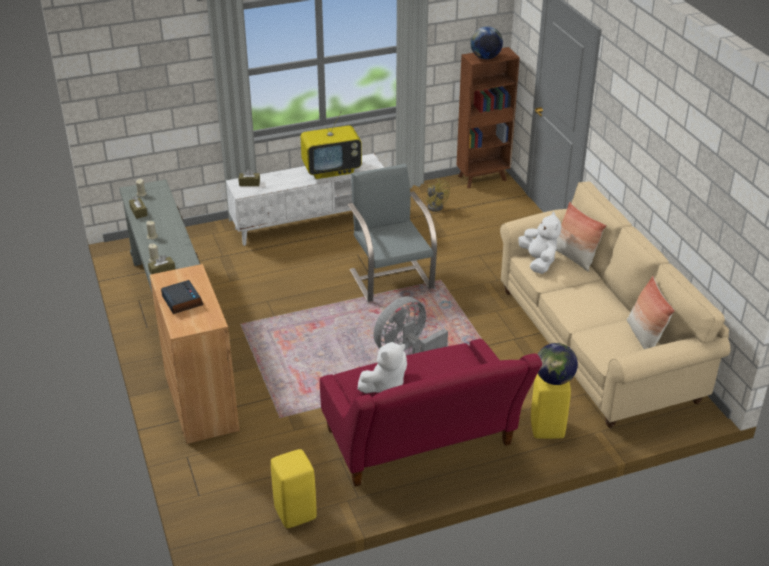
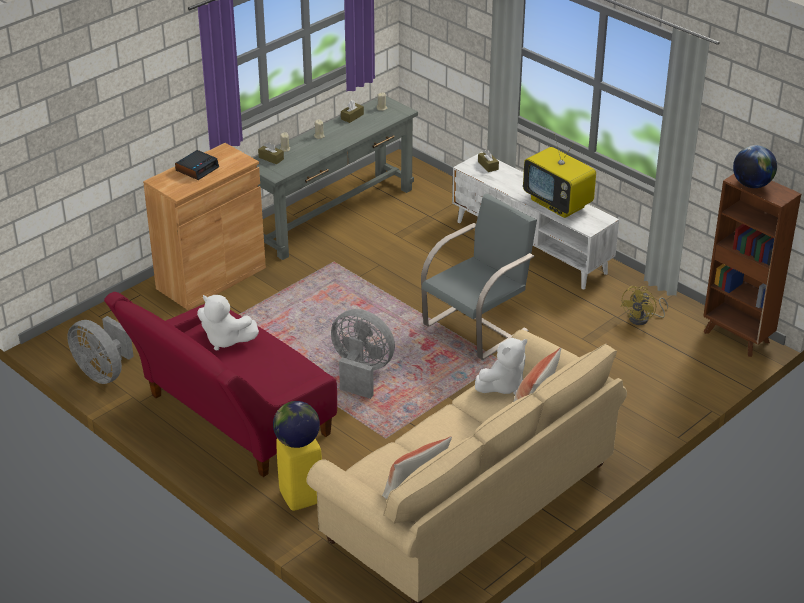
camera: 65 degrees right, 0 degrees up
yellow stool [271,449,317,528] -> grey fan [67,316,134,384]

